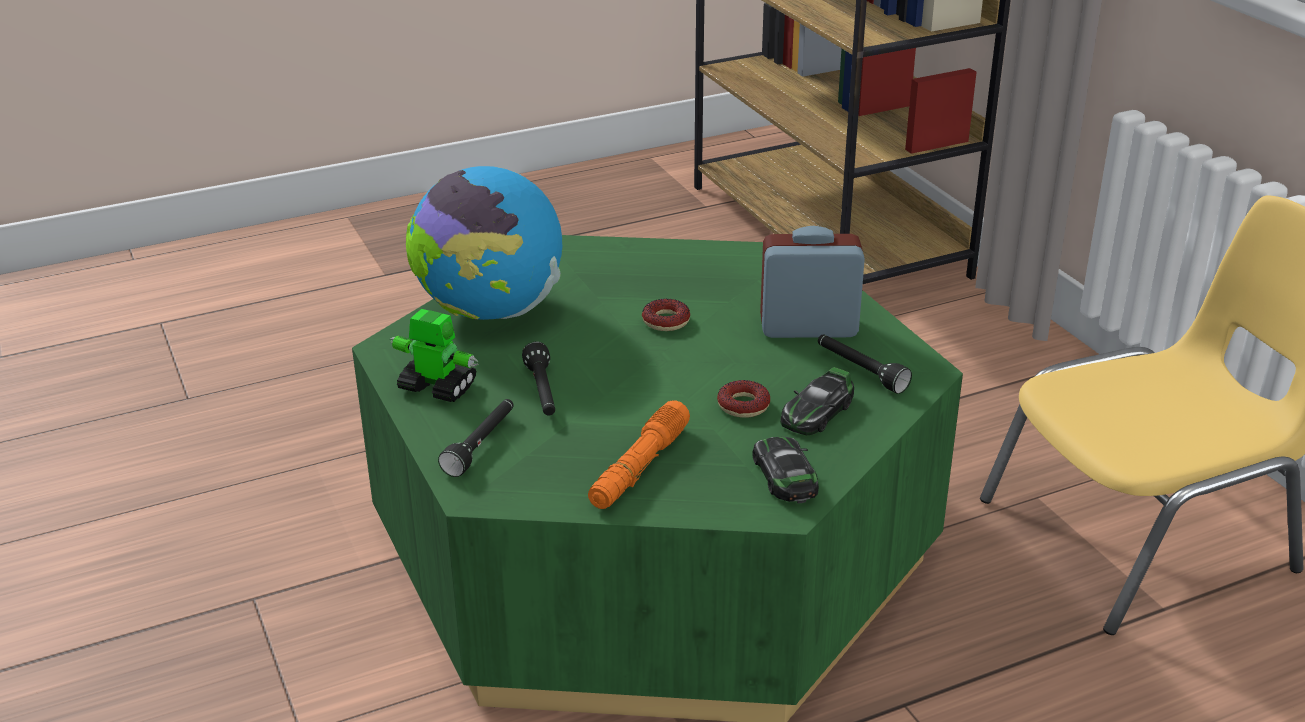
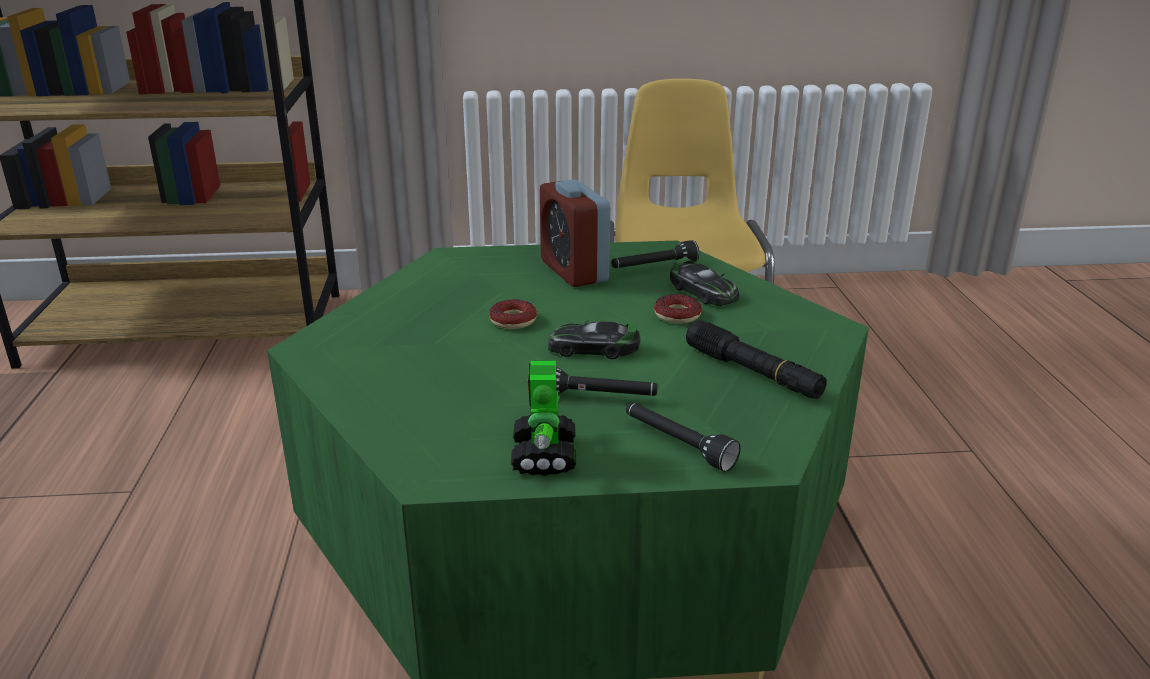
camera: 70 degrees left, 5 degrees down
toy robot [390,309,479,402] -> toy robot turned 45 degrees counterclockwise [511,360,576,476]
globe [406,166,562,320] -> none
orange flashlight [588,400,690,509] -> black flashlight [686,320,827,399]
toy car [752,437,819,503] -> toy car moved to [548,320,641,359]
alarm clock [760,226,865,338] -> alarm clock turned 45 degrees counterclockwise [540,179,610,287]

